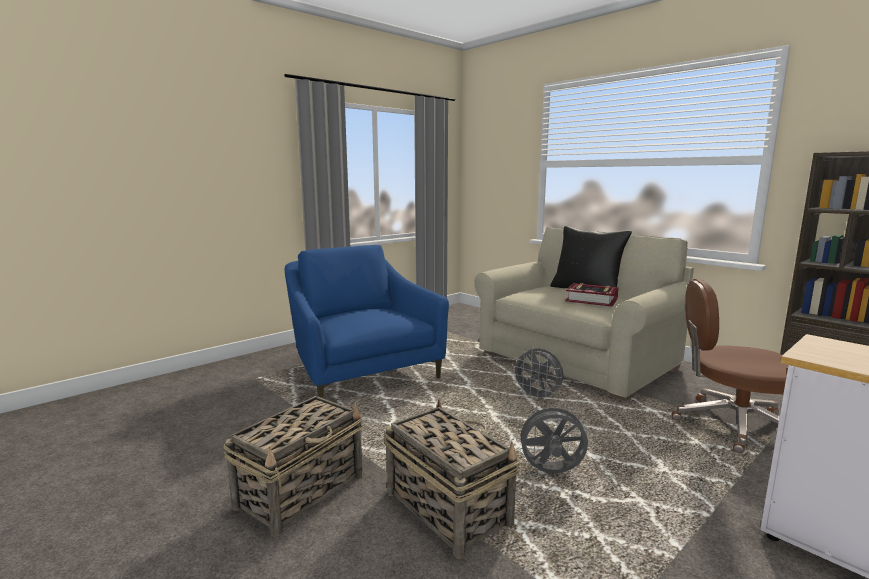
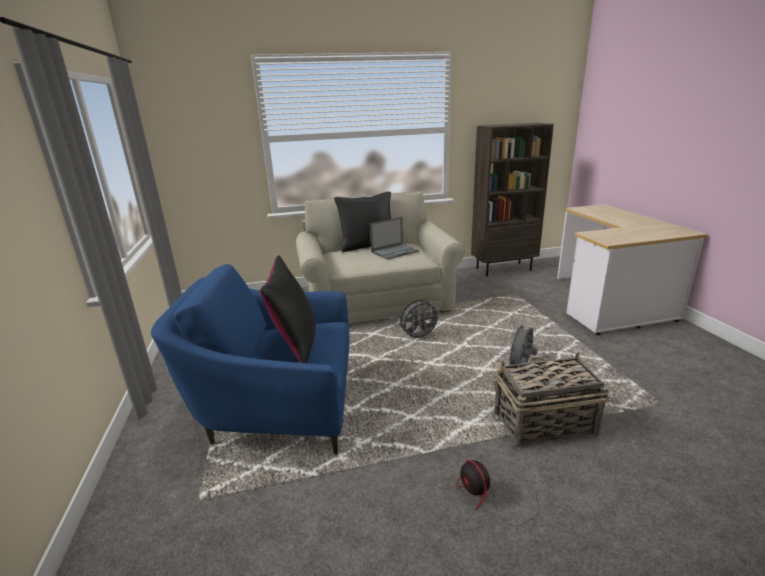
camera: 60 degrees left, 10 degrees up
basket [223,396,363,537] -> fan [456,460,548,526]
book [565,283,619,307] -> laptop [370,217,419,260]
brown office chair [672,279,789,453] -> none
none -> black pillow [260,255,316,363]

